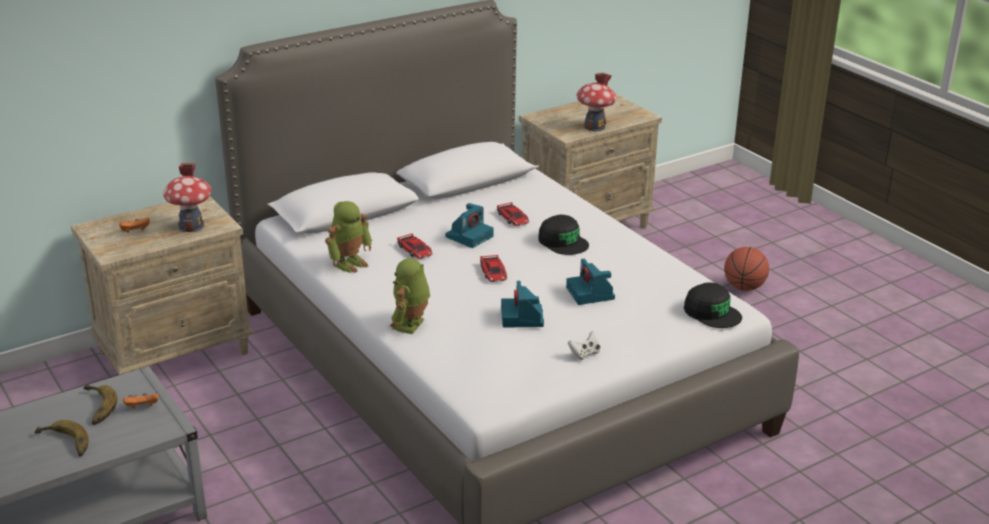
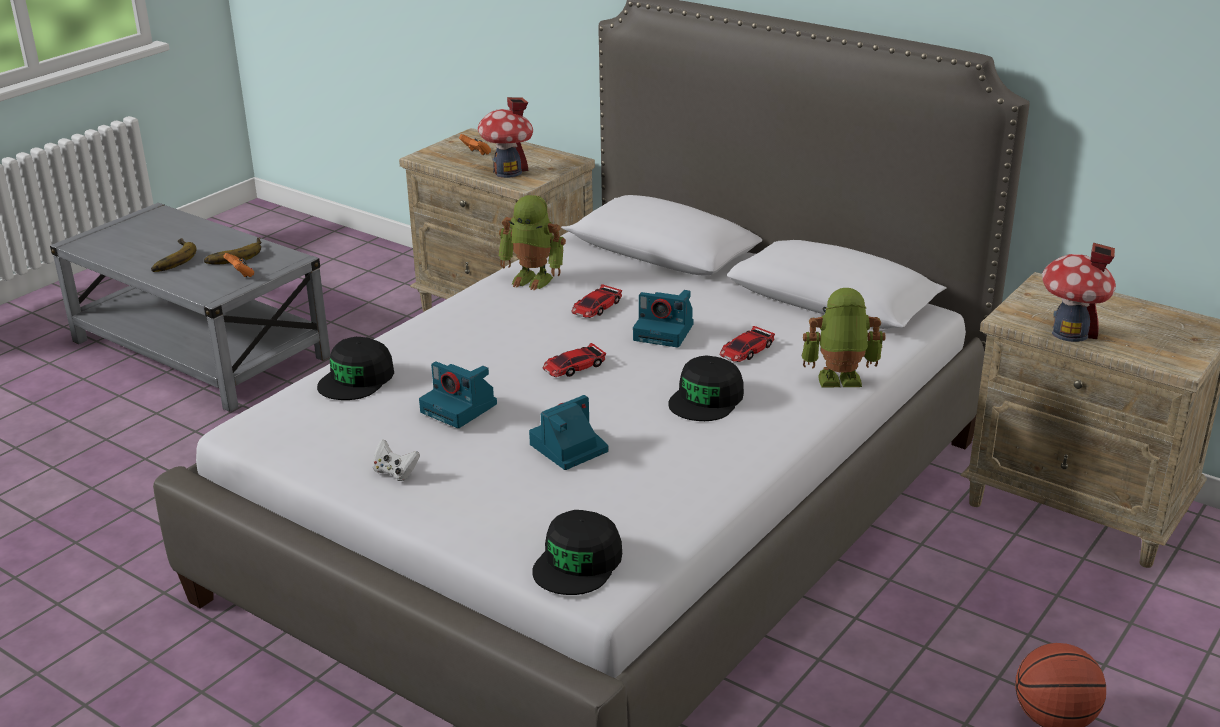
camera: 70 degrees right, 0 degrees up
toy robot [390,259,430,334] -> toy robot moved to [802,288,886,387]
camera [501,281,544,327] -> camera turned 120 degrees counterclockwise [419,361,497,428]
none -> black cap [317,337,394,400]

